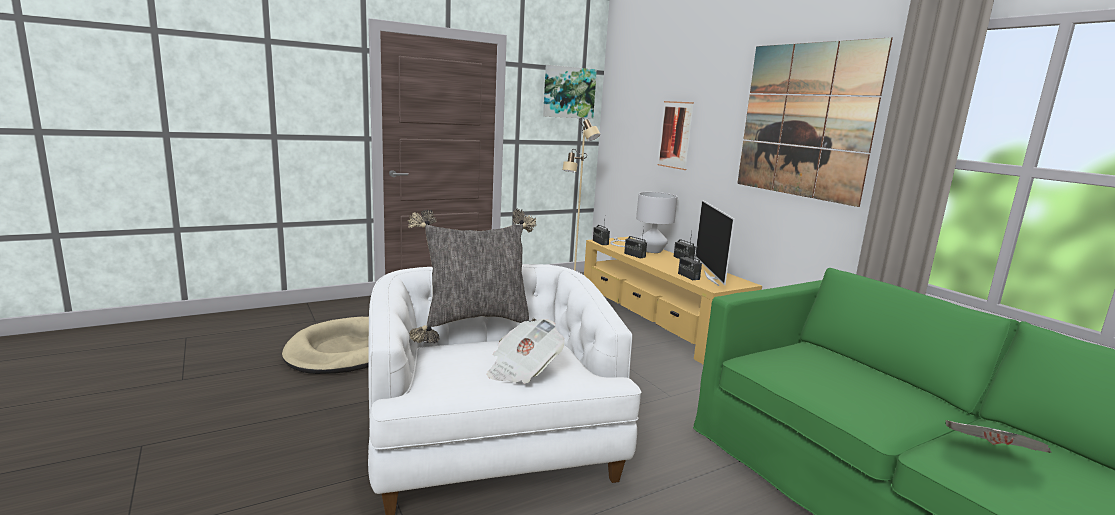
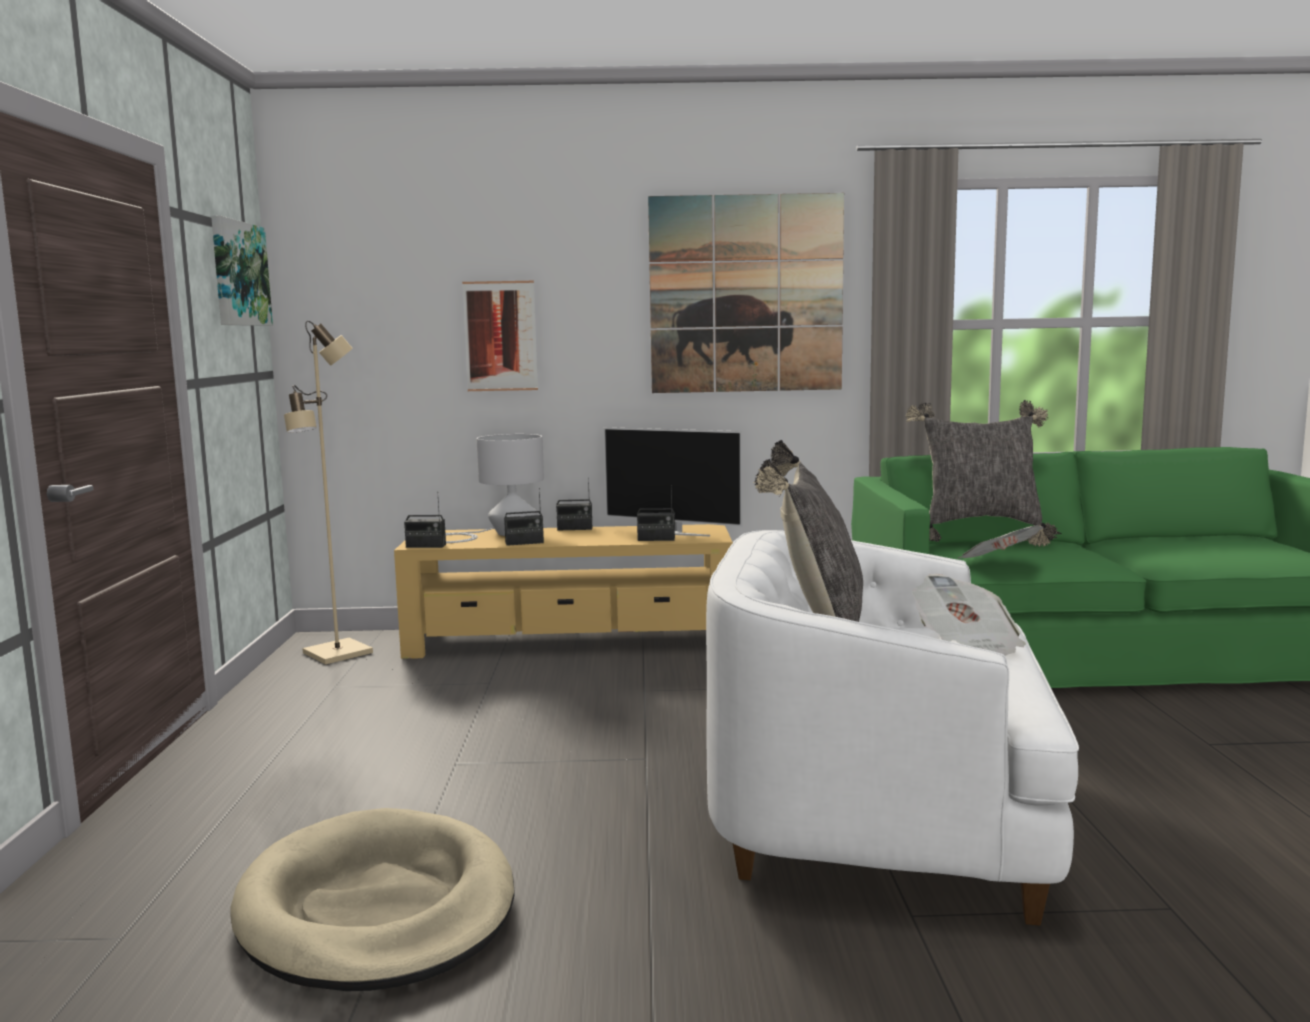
camera: 60 degrees left, 5 degrees down
newspaper [945,420,1051,453] -> newspaper moved to [958,525,1043,558]
none -> pillow [906,400,1061,547]

